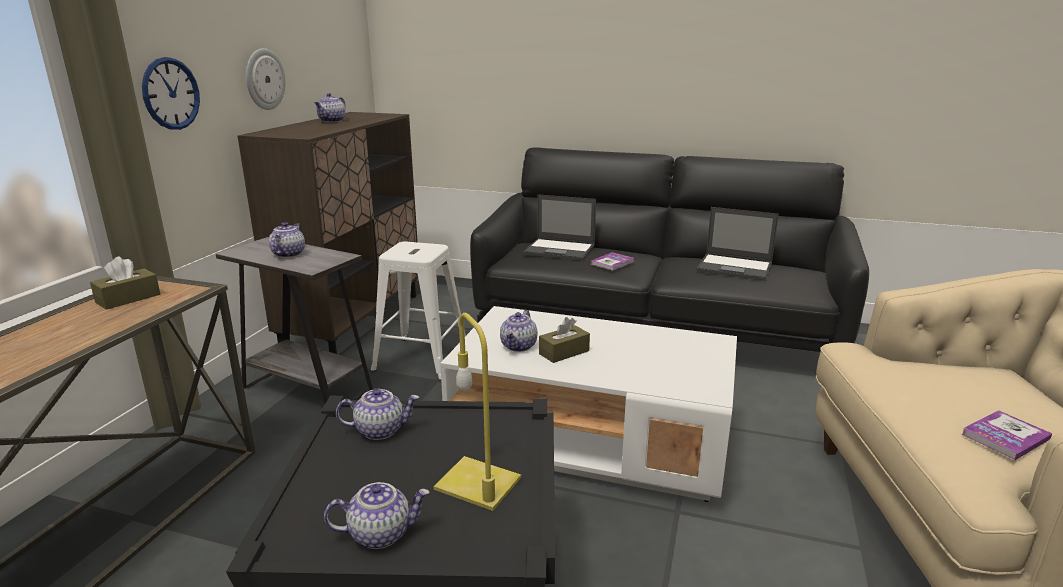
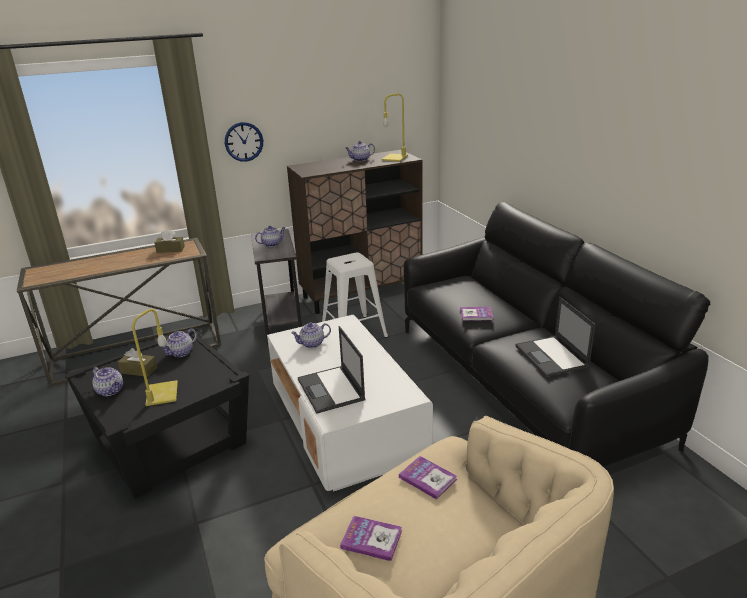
camera: 50 degrees right, 5 degrees up
wall clock [246,48,286,110] -> none
teapot [336,388,419,440] -> teapot turned 90 degrees clockwise [160,329,197,357]
laptop [523,194,596,261] -> laptop moved to [298,326,366,414]
brown tissue box [539,317,590,363] -> brown tissue box moved to [118,348,157,377]
none -> yellow table lamp [382,93,408,162]
none -> book [399,456,457,500]

